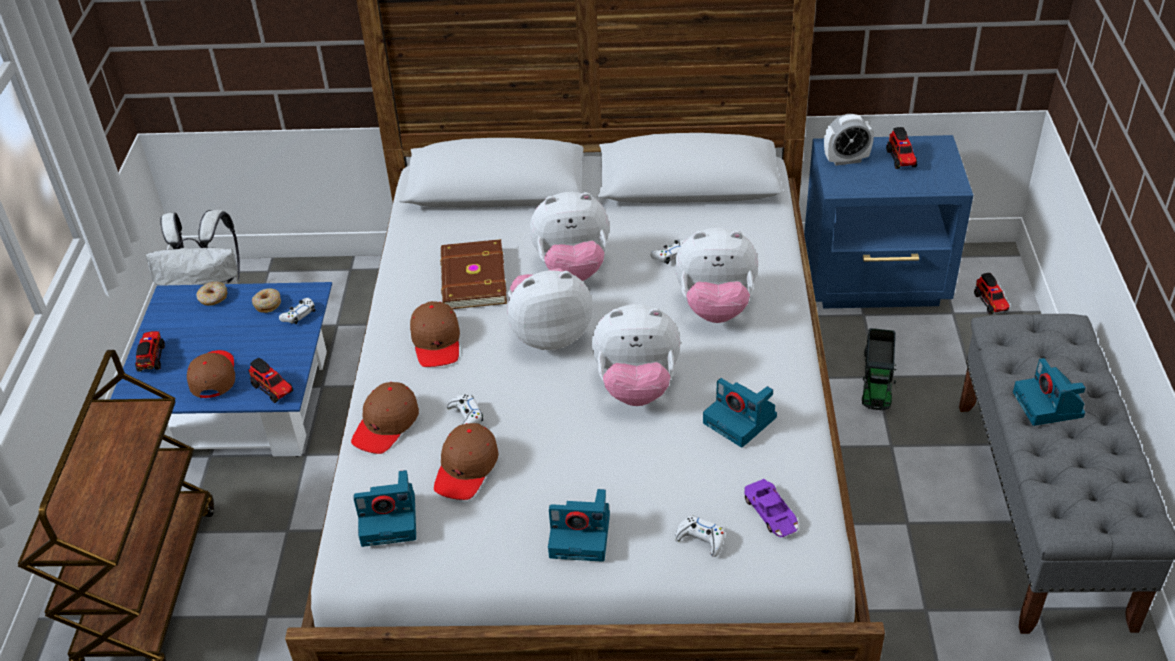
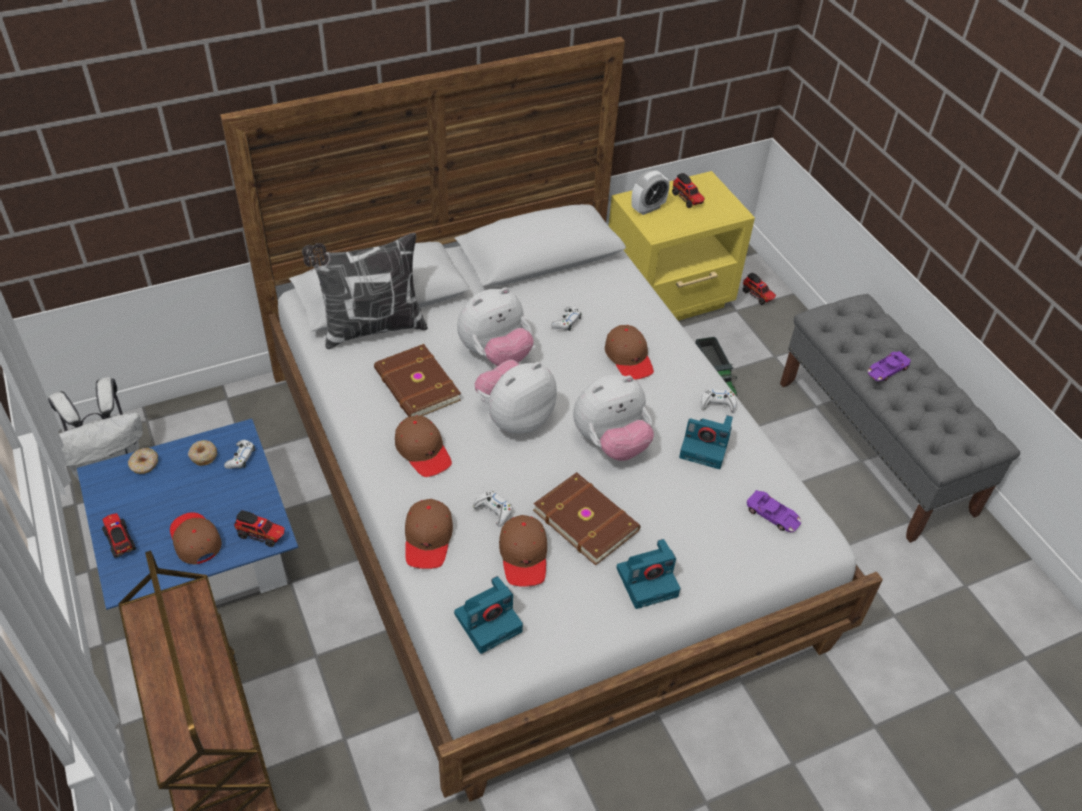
camera: 30 degrees left, 5 degrees up
white game controller [674,516,725,557] -> white game controller moved to [700,389,737,412]
plush toy [675,228,758,323] -> brown cap [605,325,654,380]
blue nightstand [804,135,973,308] -> yellow nightstand [609,171,755,321]
camera [1013,358,1086,426] -> purple toy car [868,351,911,381]
none -> pillow [302,233,428,349]
none -> brown book [533,472,641,566]

